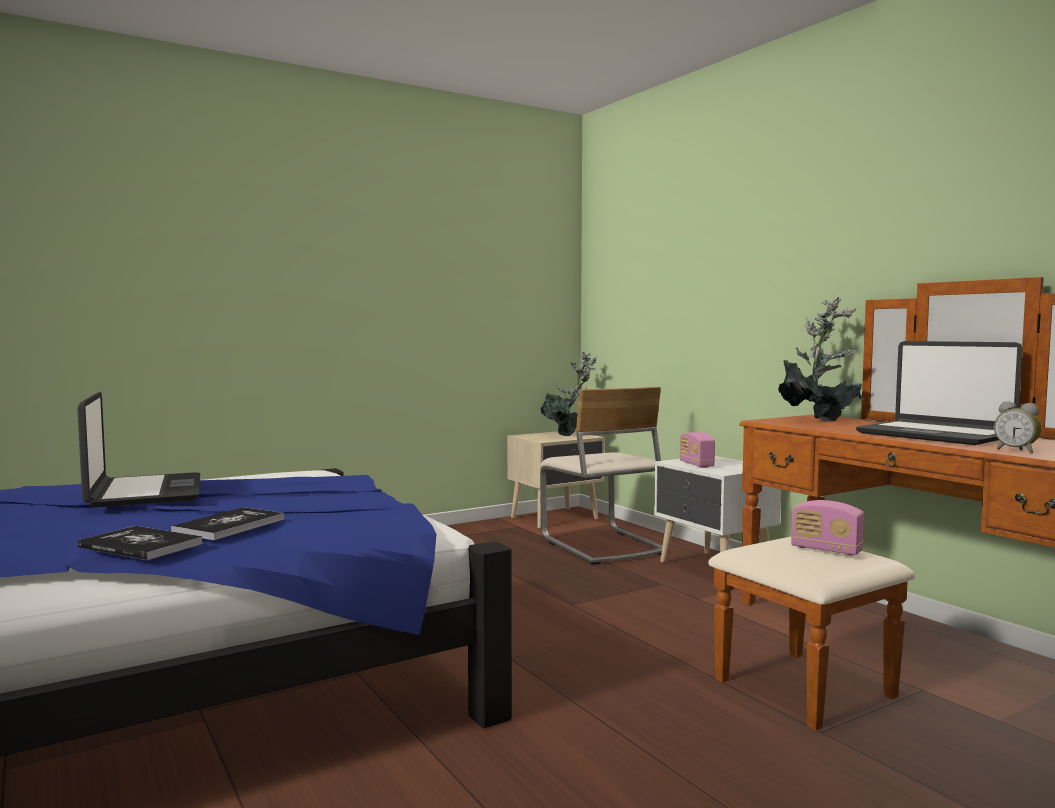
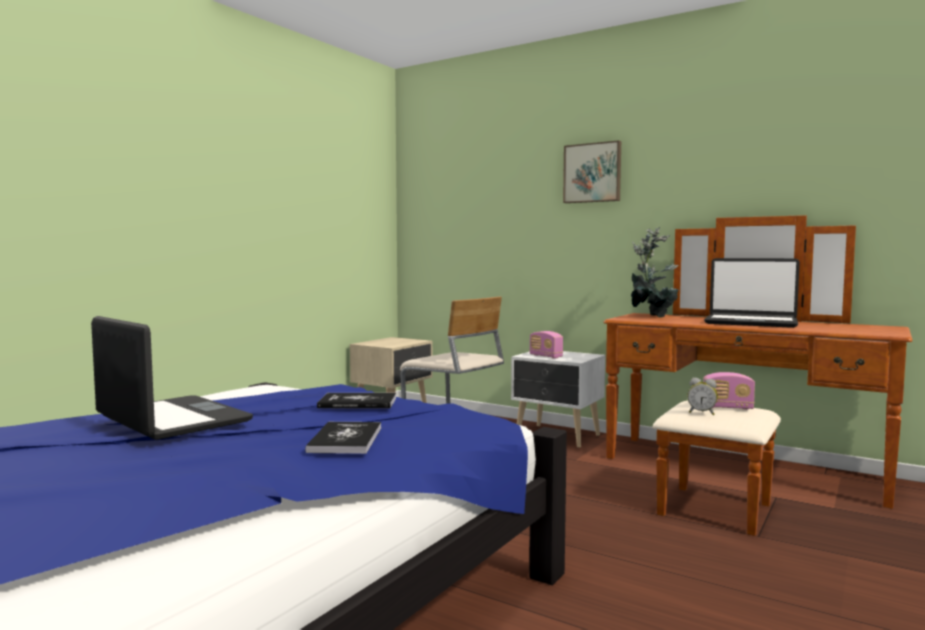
camera: 25 degrees left, 0 degrees up
book [78,526,203,560] -> book moved to [317,393,396,409]
potted plant [540,352,597,436] -> none
alarm clock [994,401,1042,453] -> alarm clock moved to [687,378,718,415]
none -> picture [563,140,621,203]

